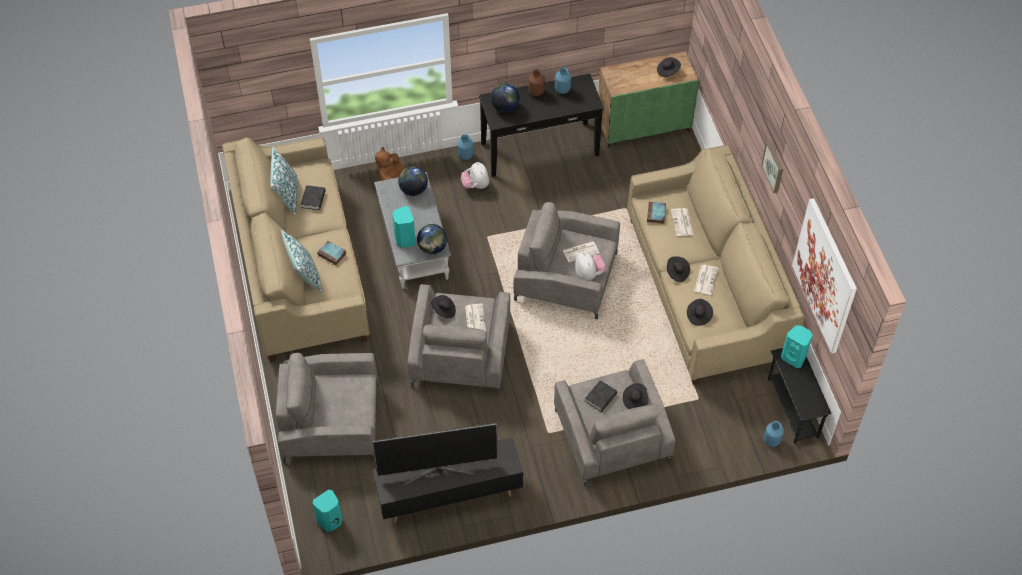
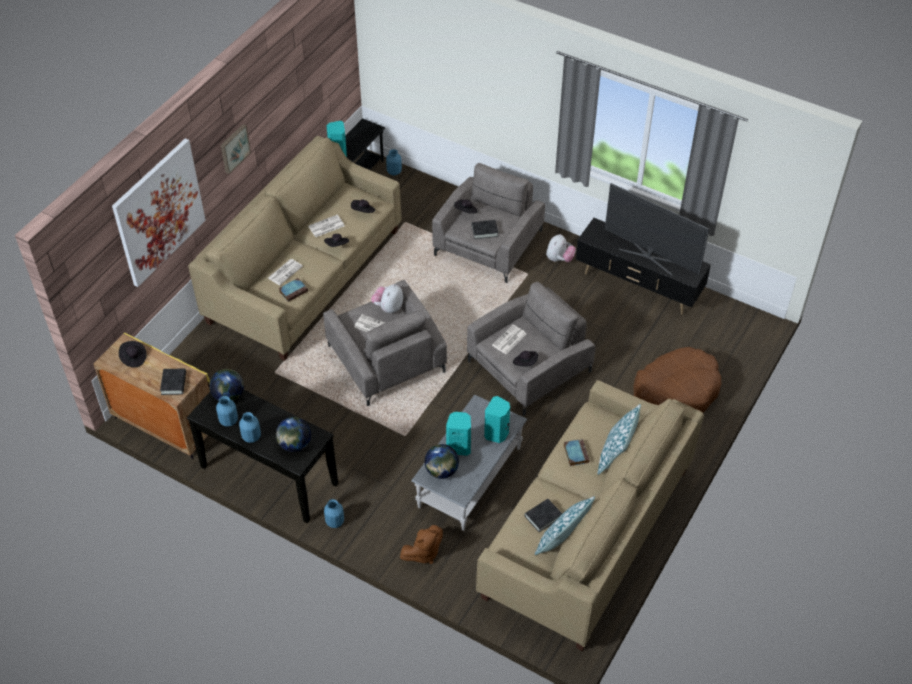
camera: 135 degrees left, 5 degrees down
grey armchair [276,353,378,463] -> brown dog bed [634,347,721,413]
turquoise speaker [313,490,343,532] -> turquoise speaker moved to [446,412,471,456]
globe [417,224,447,254] -> globe moved to [209,369,244,401]
plush toy [461,162,489,189] -> plush toy moved to [546,234,576,262]
brown vase [528,69,545,96] -> blue vase [239,412,261,443]
green cabinet [598,51,699,148] -> yellow cabinet [94,332,210,459]
picture [792,198,857,353] -> picture moved to [112,138,206,287]
none -> black book [160,369,186,395]

